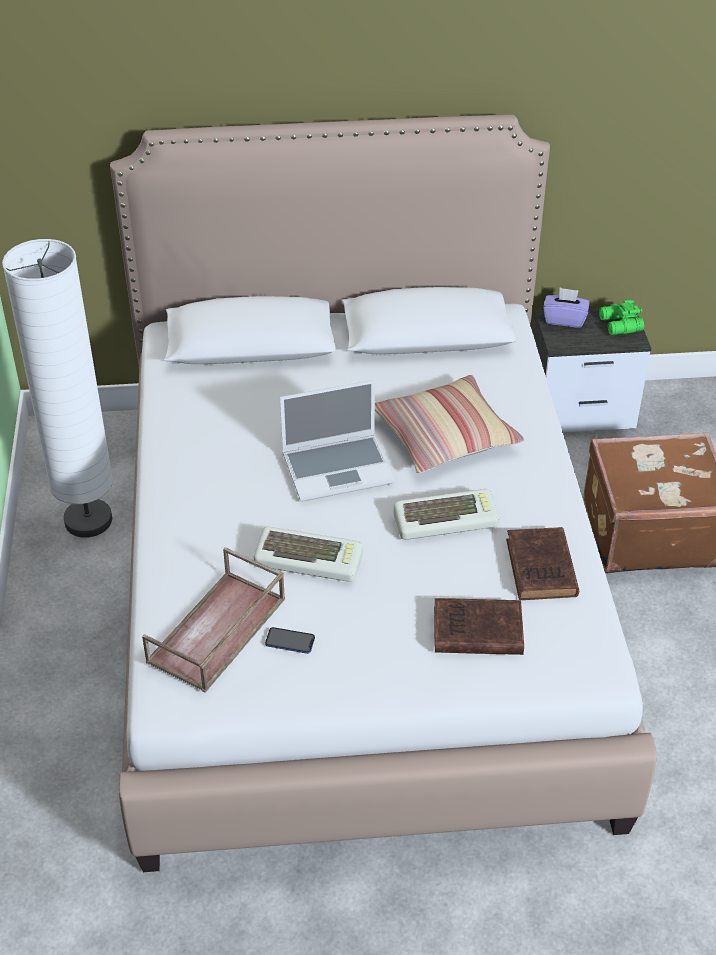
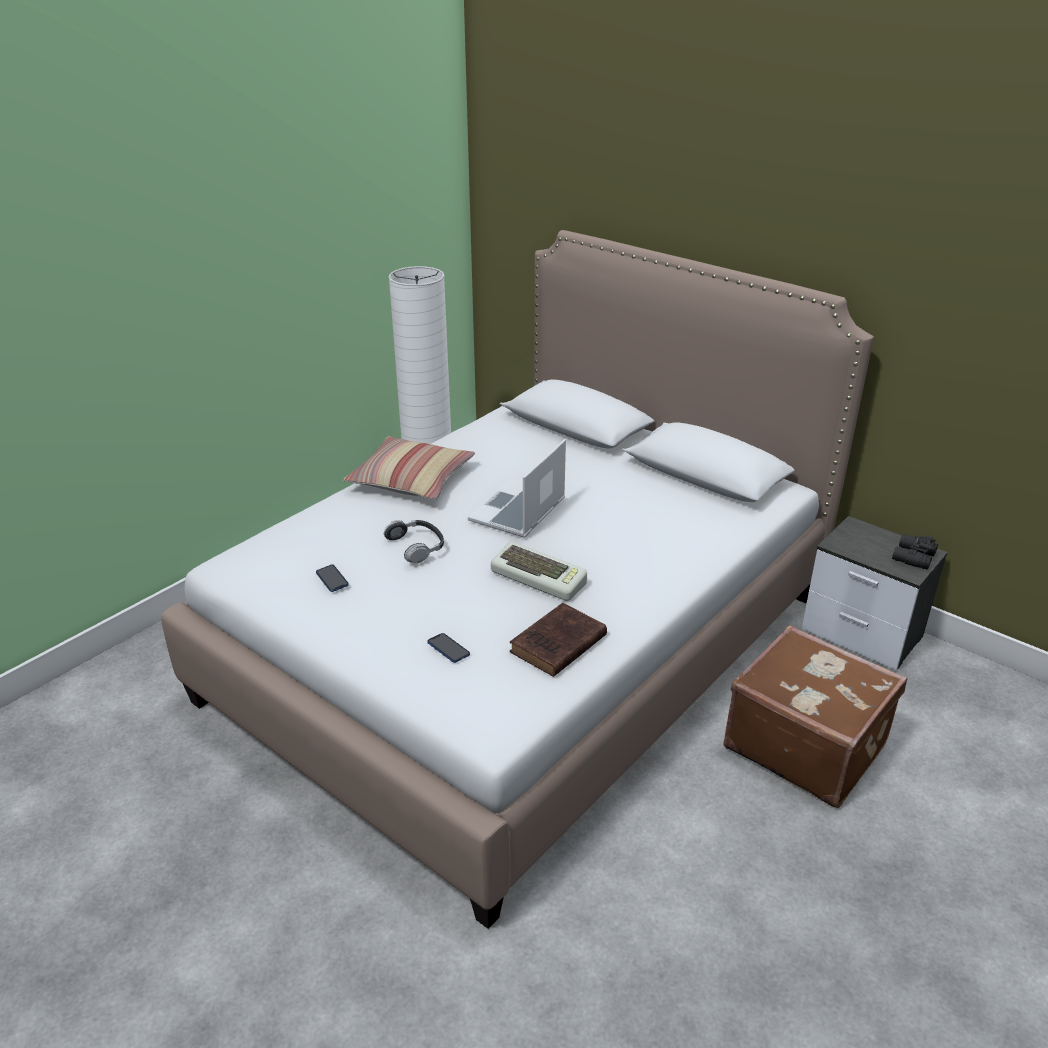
camera: 45 degrees right, 10 degrees down
brown tray [142,547,285,693] -> none
keyboard [254,526,363,582] -> headphones [384,520,444,563]
laptop [280,380,395,501] -> laptop turned 90 degrees clockwise [468,439,566,538]
pillow [375,375,524,474] -> pillow moved to [343,436,475,500]
brown book [434,598,524,655] -> phone [428,633,470,663]
purple tissue box [543,288,590,328] -> none
green binoculars [599,300,644,335] -> black binoculars [892,534,938,570]

